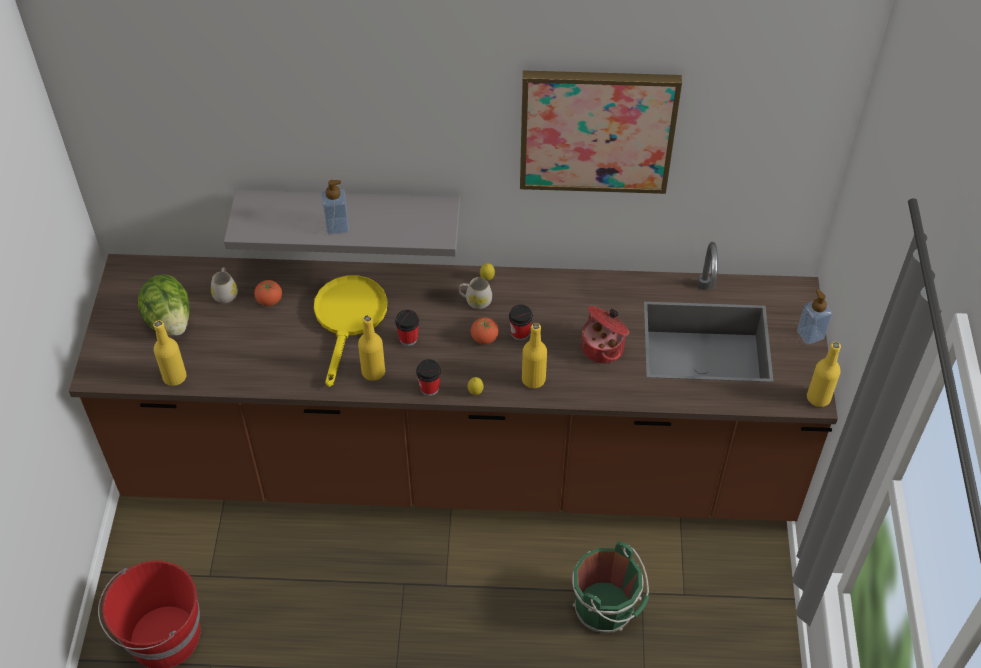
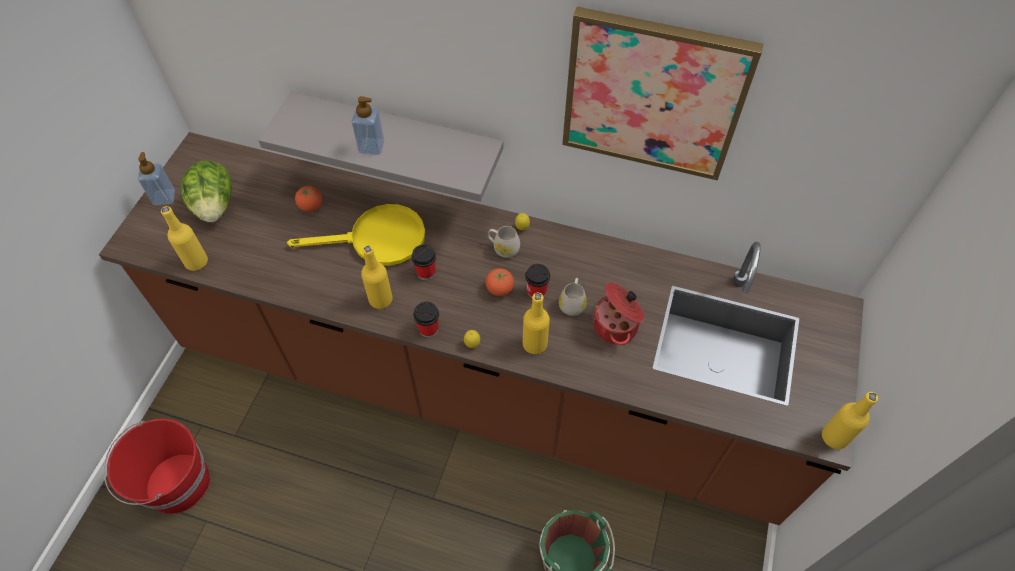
camera: 15 degrees right, 5 degrees up
white mug [211,268,238,303] -> white mug moved to [559,278,587,316]
yellow frying pan [314,275,387,387] -> yellow frying pan turned 60 degrees clockwise [287,204,425,266]
soap dispenser [797,289,832,344] -> soap dispenser moved to [138,152,175,205]

